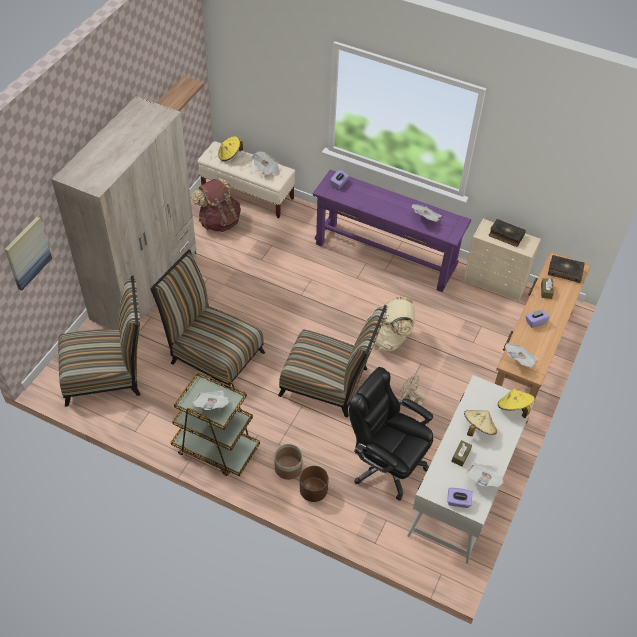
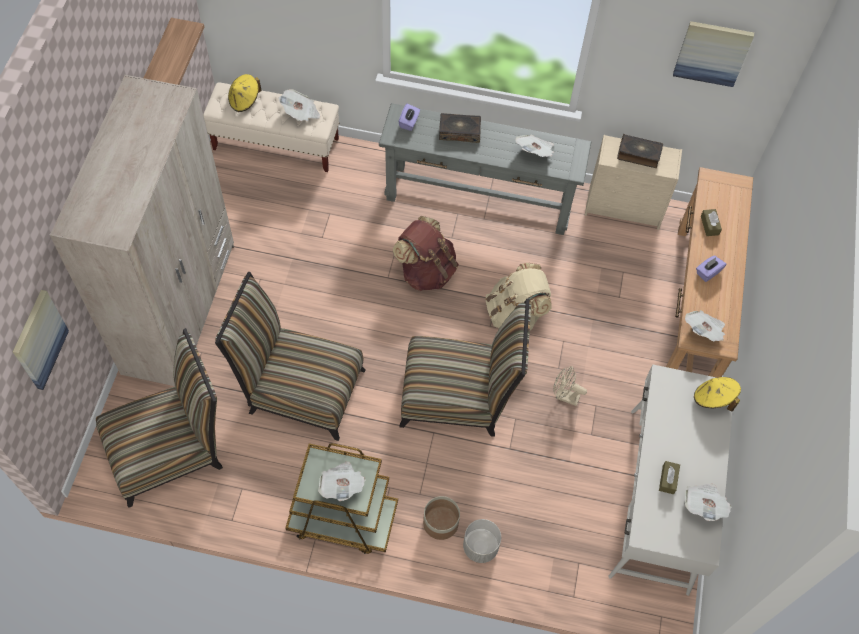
camera: 15 degrees left, 10 degrees up
brown backpack [192,178,241,232] -> brown backpack moved to [393,216,459,291]
brown planter [300,466,329,502] -> grey planter [463,519,501,563]
purple console table [313,170,471,292] -> grey console table [379,103,591,235]
black office chair [349,367,433,501] -> none
purple tissue box [447,488,473,508] -> none
beige hat [464,410,497,436] -> none
book [548,255,585,283] -> book moved to [439,113,481,143]
none -> picture [673,21,754,87]

